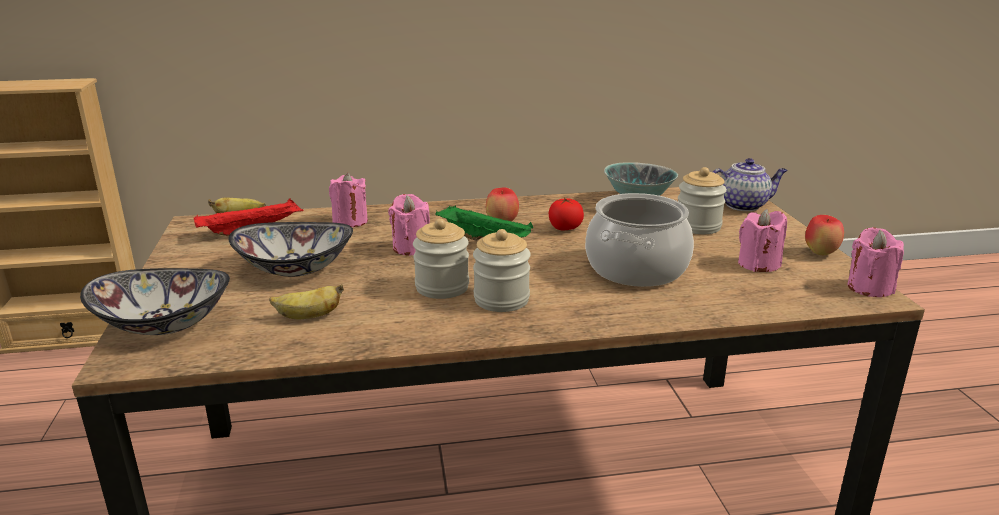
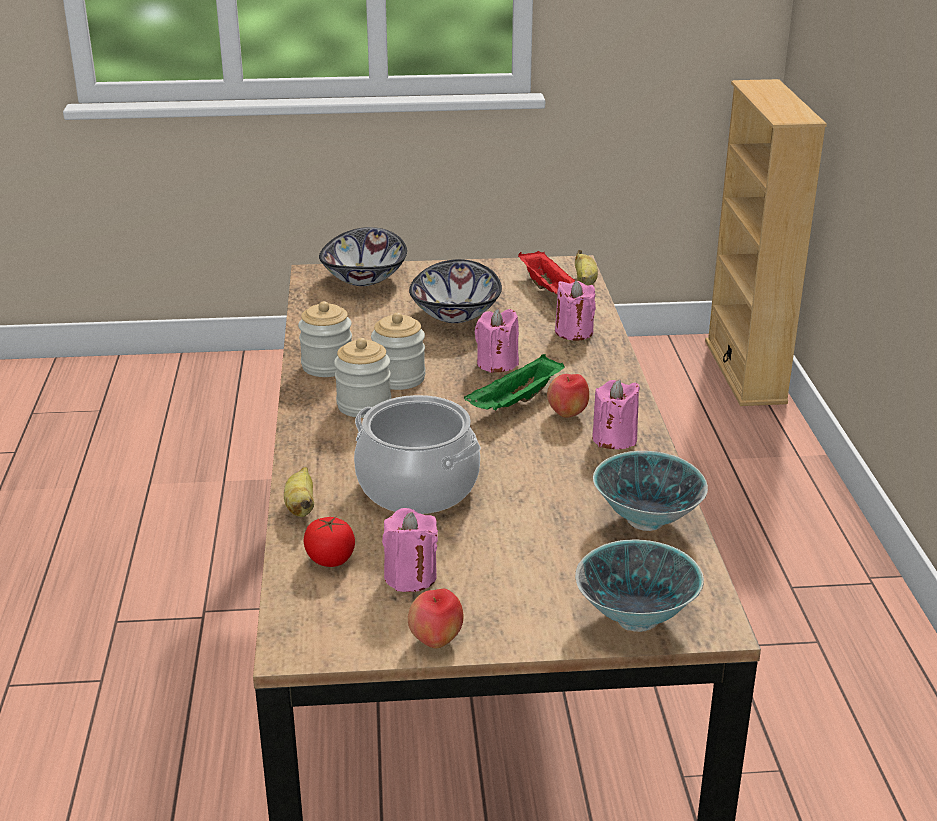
camera: 95 degrees right, 5 degrees up
banana [269,284,344,319] -> banana moved to [284,467,314,517]
tomato [549,198,584,230] -> tomato moved to [303,517,355,567]
jar [678,167,727,234] -> jar moved to [298,301,352,377]
teapot [713,158,788,211] -> bowl [575,539,704,632]
pink candle [847,227,904,297] -> pink candle moved to [592,379,640,449]

